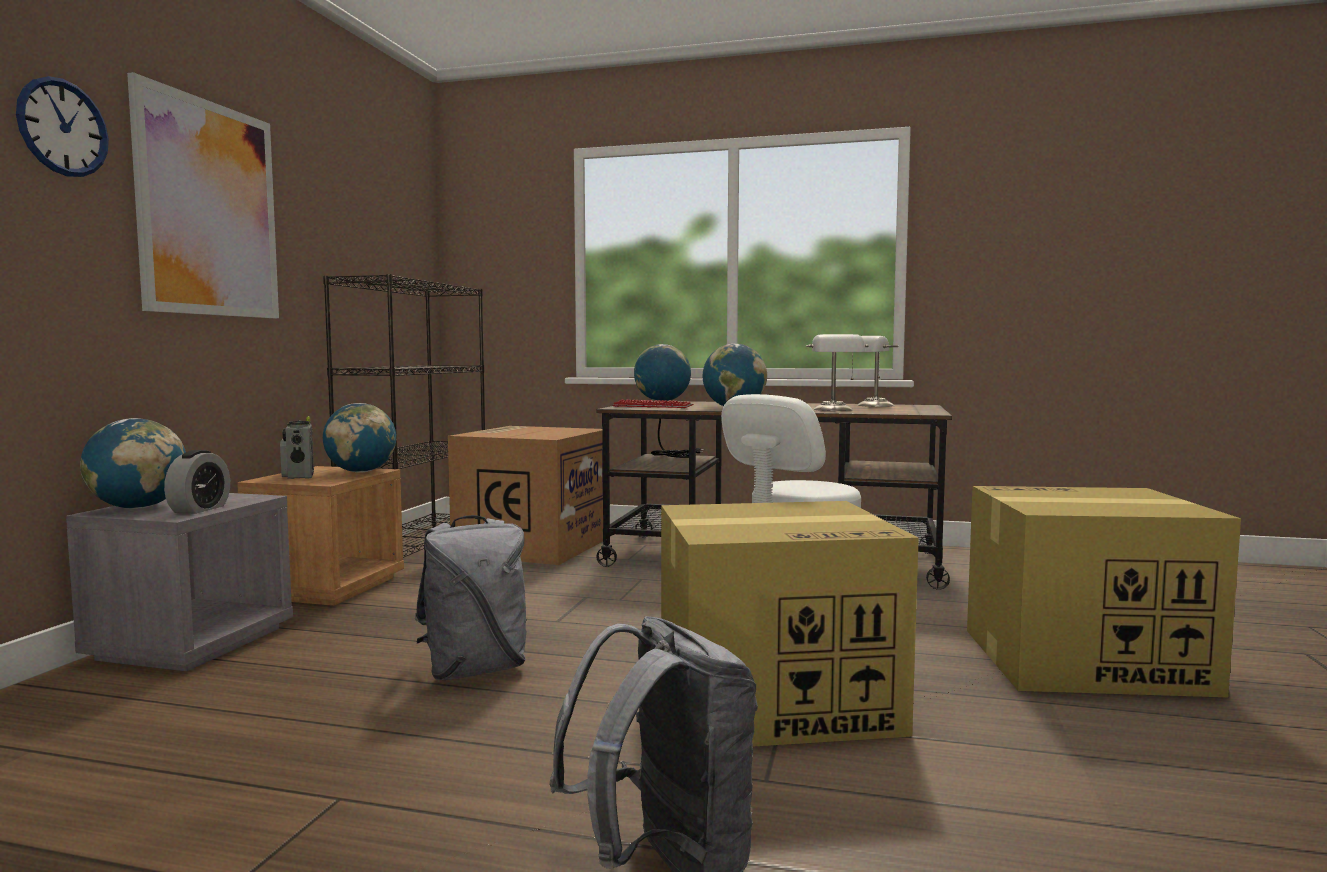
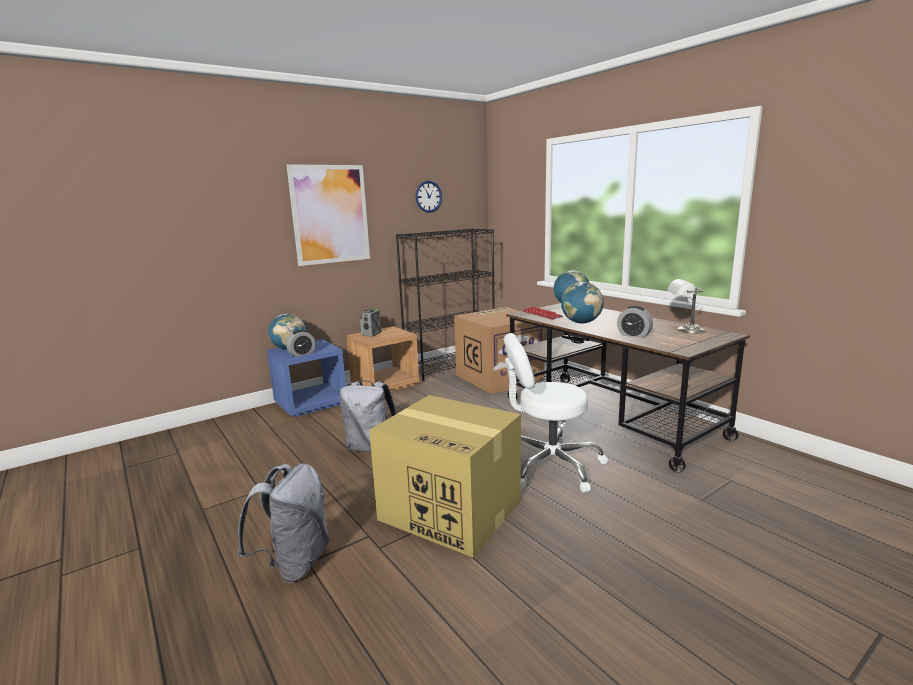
camera: 40 degrees right, 10 degrees up
wall clock [16,76,109,177] -> wall clock moved to [416,181,442,213]
grey nightstand [66,493,293,671] -> blue nightstand [267,339,346,417]
globe [323,403,396,473] -> none
white table lamp [806,334,868,411] -> alarm clock [617,306,653,338]
cardboard box [967,486,1241,697] -> none

